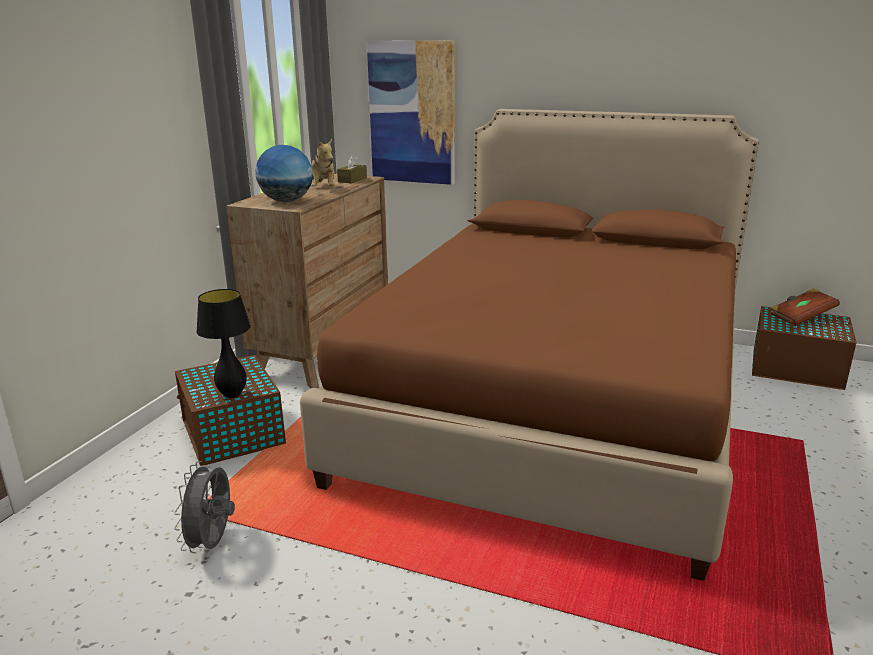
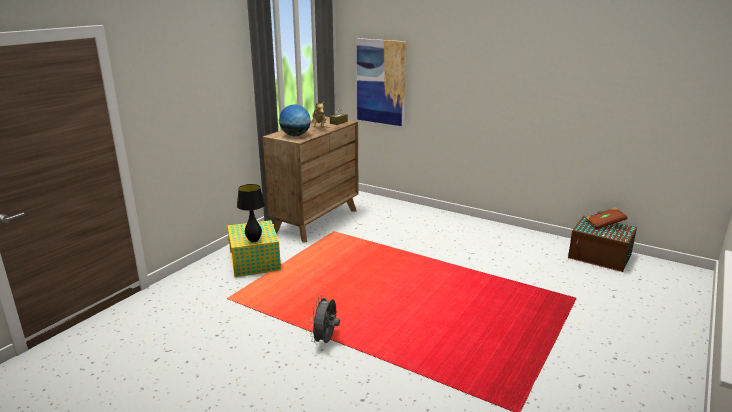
camera: 10 degrees right, 0 degrees up
grey fan [174,461,235,553] -> grey fan moved to [310,295,340,345]
brown storage box [175,355,286,466] -> yellow storage box [227,220,281,277]
brown bed [300,109,759,581] -> none

